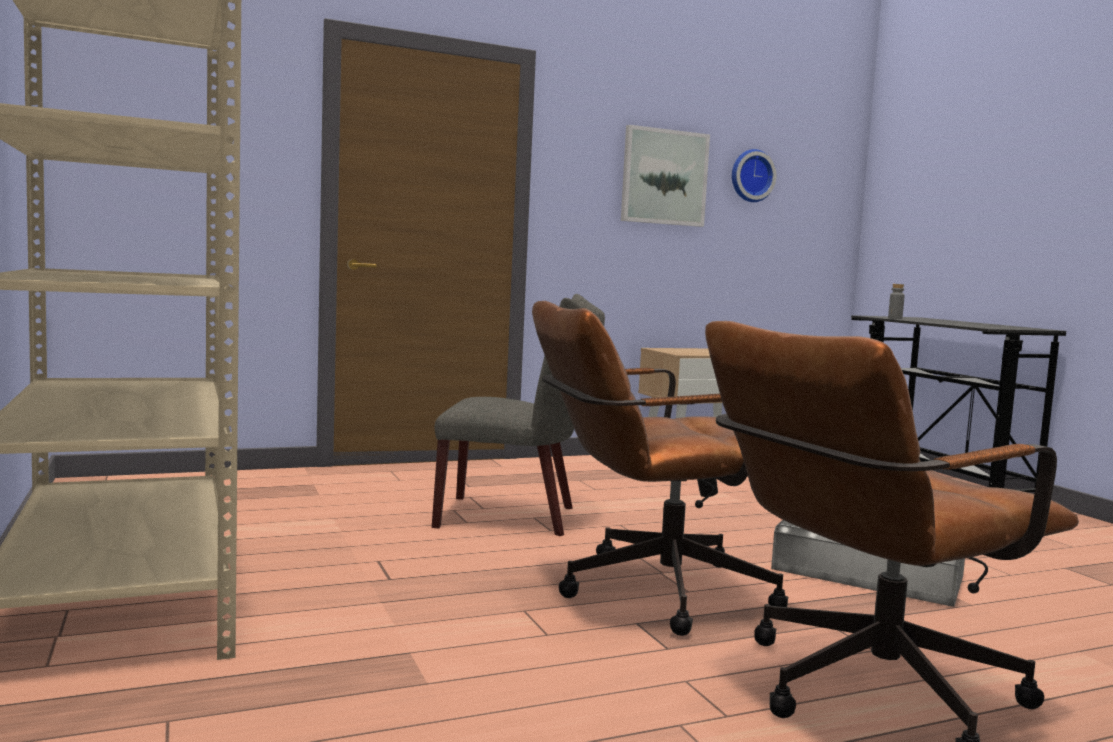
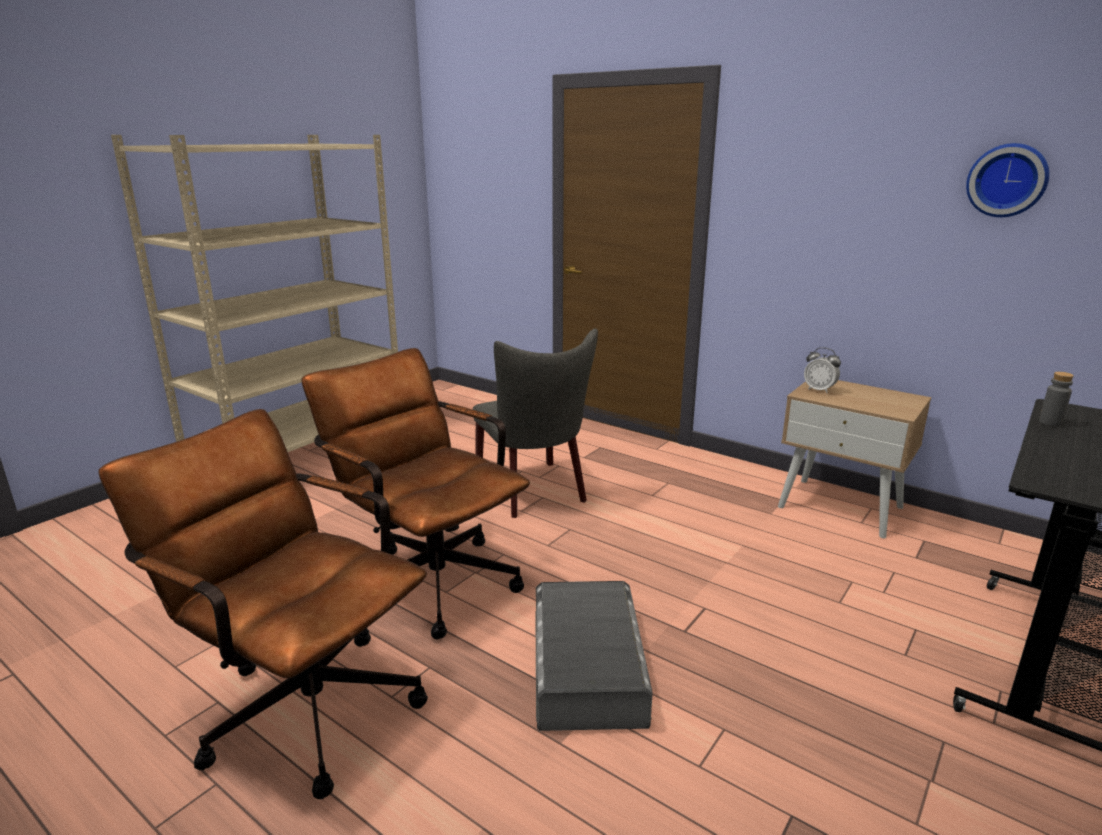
camera: 60 degrees right, 15 degrees up
picture [621,125,710,227] -> none
none -> alarm clock [804,347,841,393]

